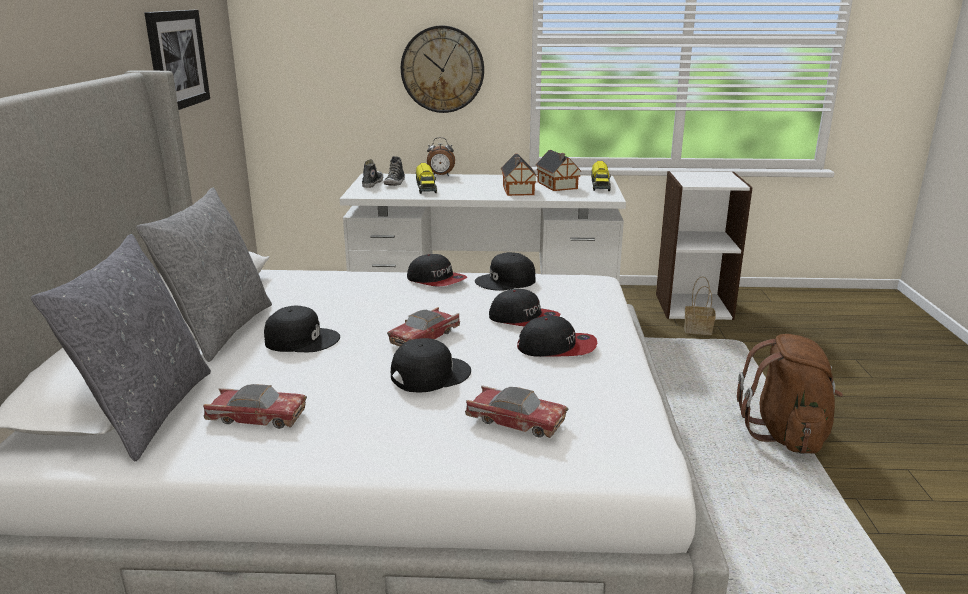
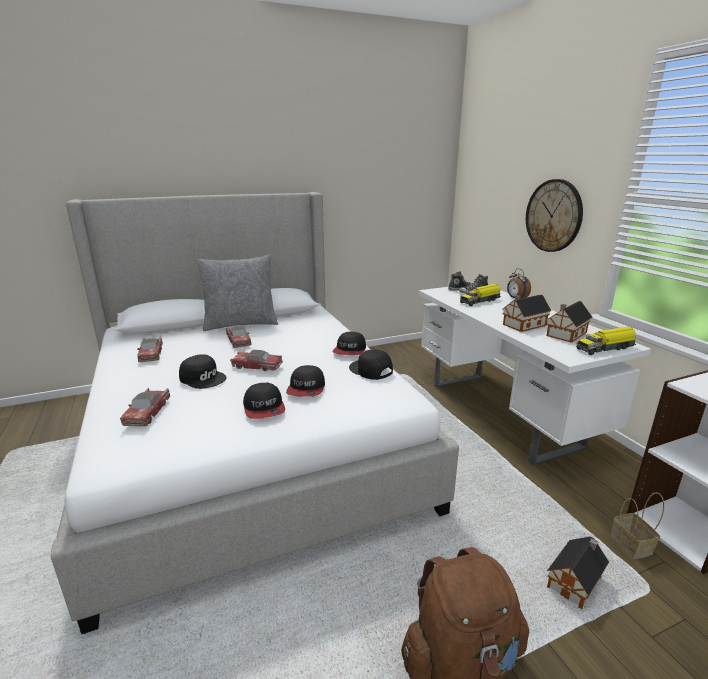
camera: 65 degrees right, 0 degrees up
grey pillow [31,234,211,461] -> none
picture [145,10,210,110] -> none
black cap [264,306,340,352] -> toy car [226,325,251,348]
none -> toy house [547,536,609,609]

